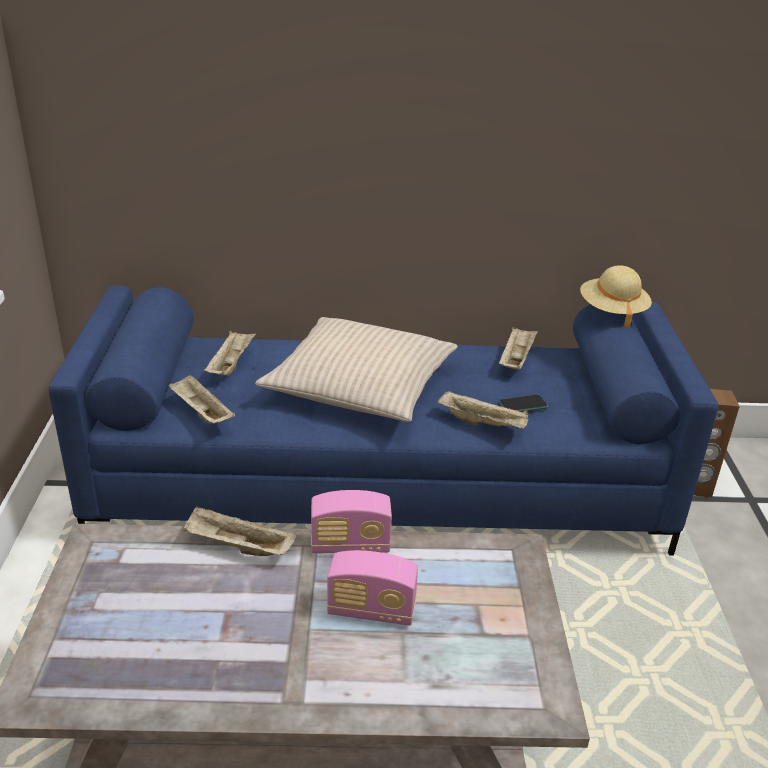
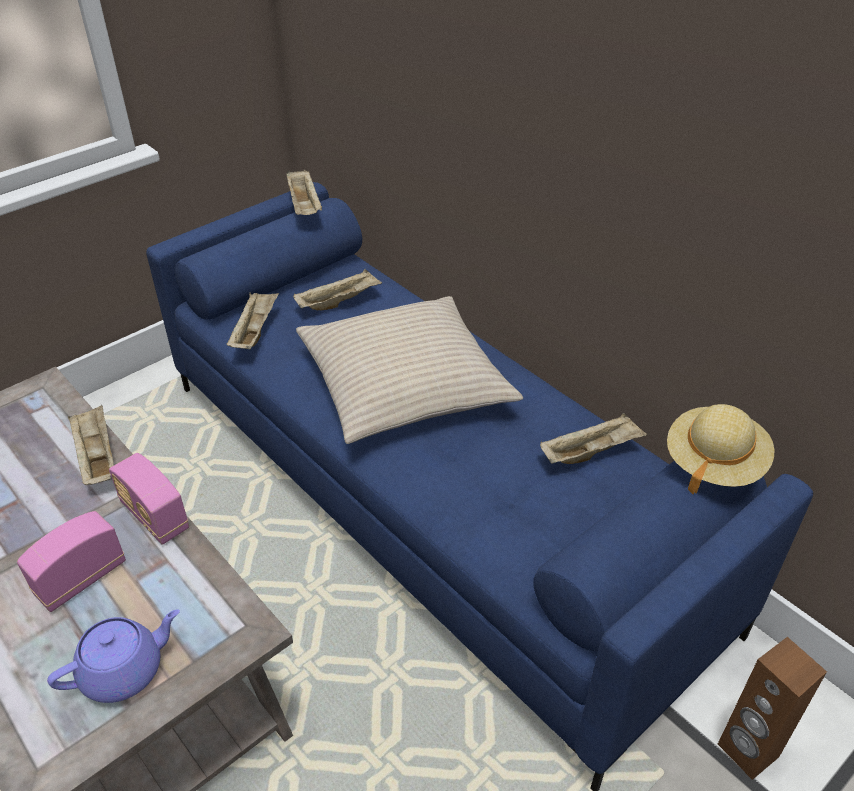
camera: 50 degrees right, 10 degrees up
radio [327,550,418,626] -> radio turned 75 degrees clockwise [17,511,126,612]
beige tray [438,391,529,429] -> beige tray moved to [286,170,322,215]
phone [499,395,548,412] -> none
none -> purple teapot [47,609,180,703]

